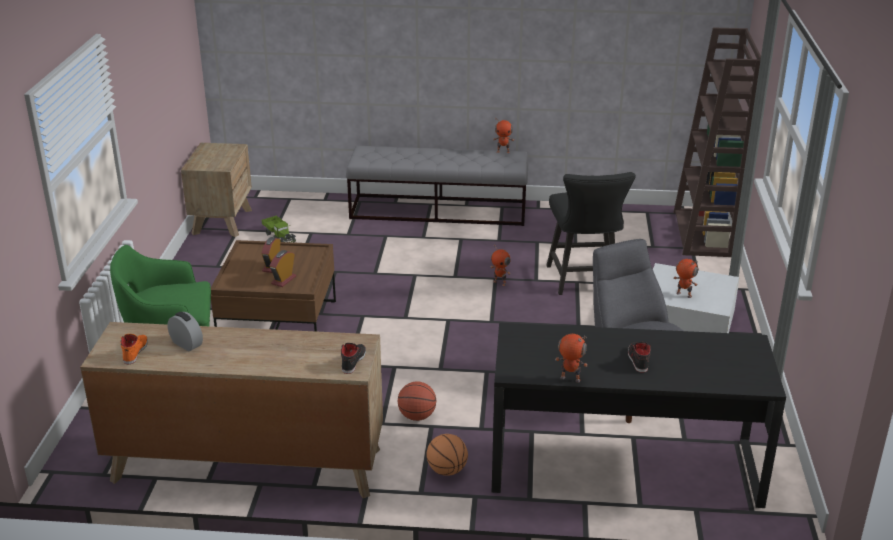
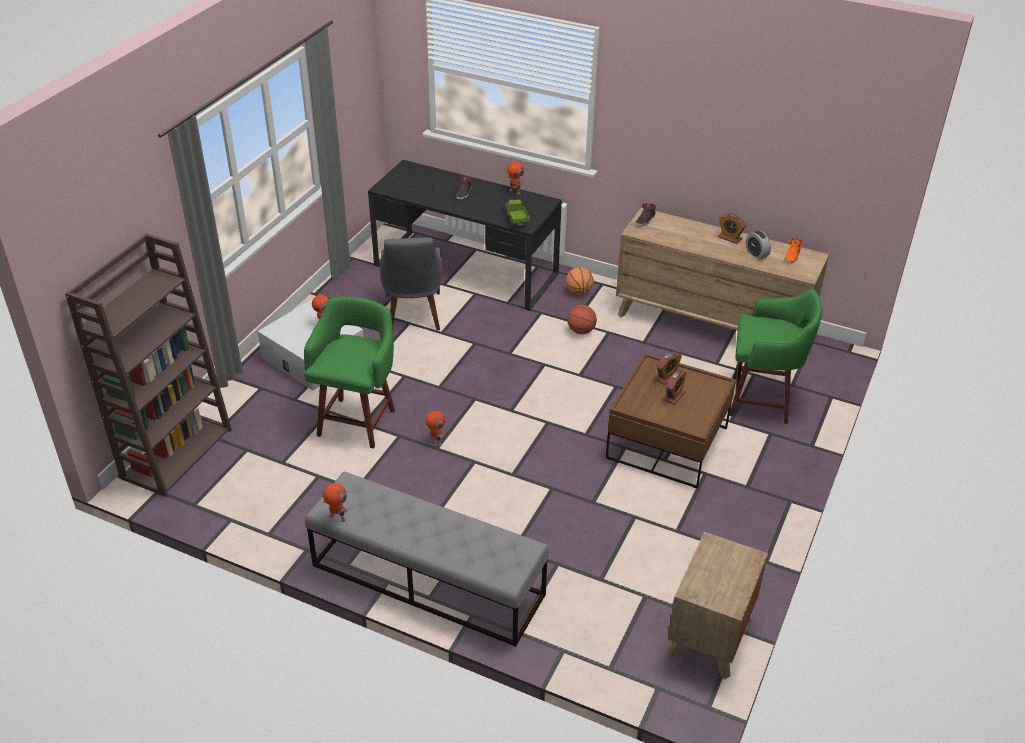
camera: 160 degrees left, 10 degrees up
toy truck [262,215,296,242] -> toy truck moved to [504,199,530,226]
black chair [546,172,636,295] -> green stool [304,296,395,449]
none -> alarm clock [718,213,747,244]

